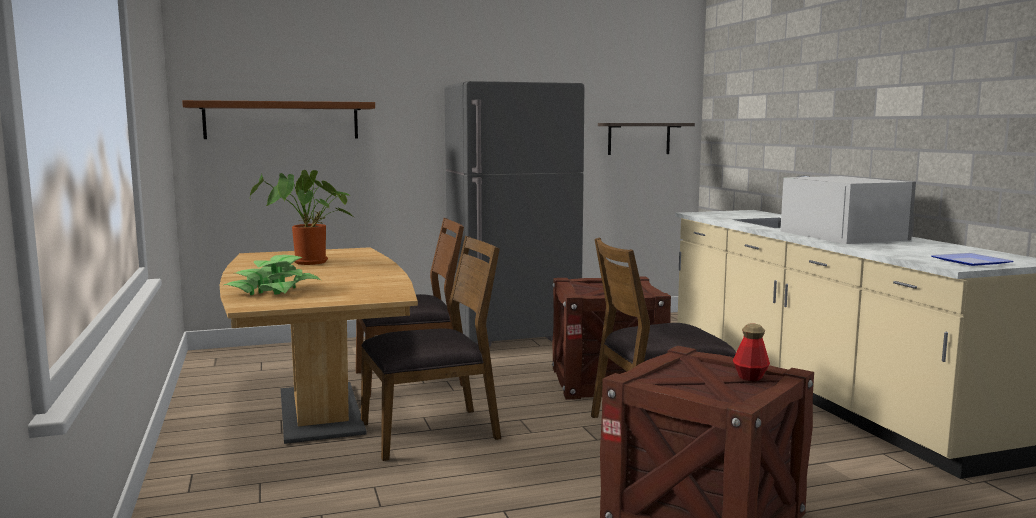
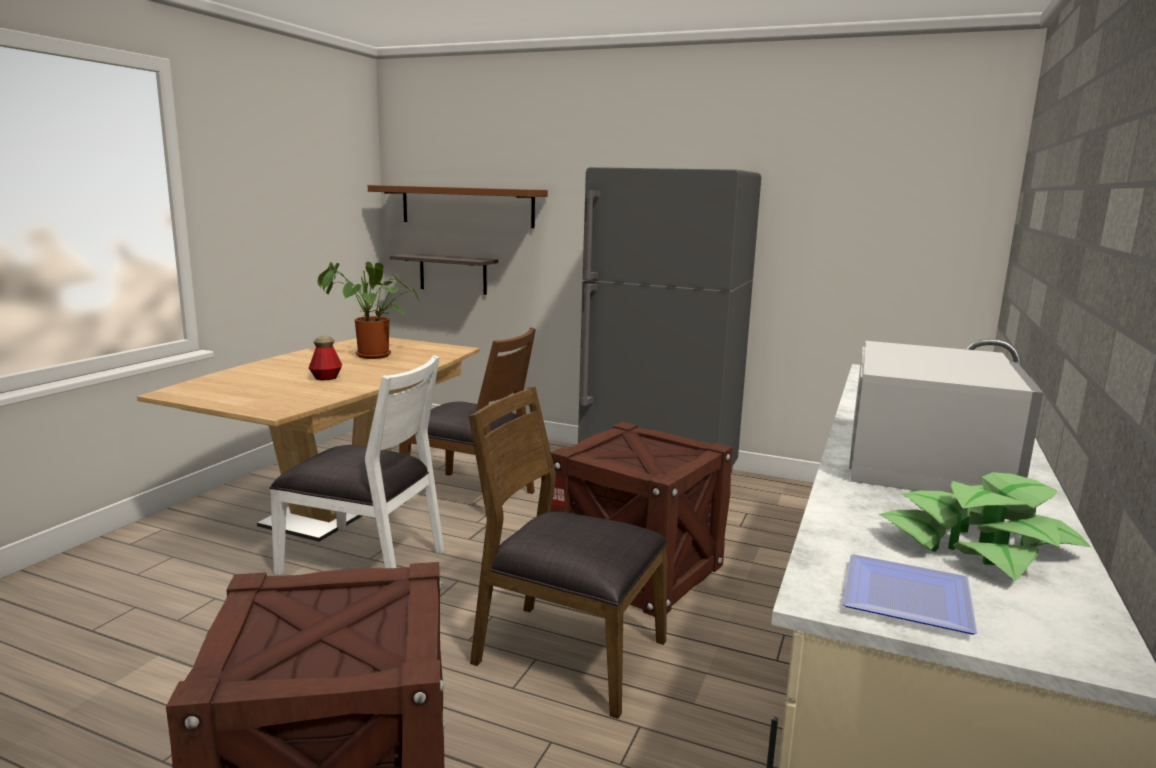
camera: 40 degrees right, 5 degrees up
potted plant [224,255,321,295] -> potted plant moved to [878,472,1091,581]
brown chair [361,236,501,461] -> white chair [269,355,444,576]
shelf [598,123,695,155] -> shelf moved to [390,253,498,295]
bottle [733,324,770,381] -> bottle moved to [309,336,342,380]

